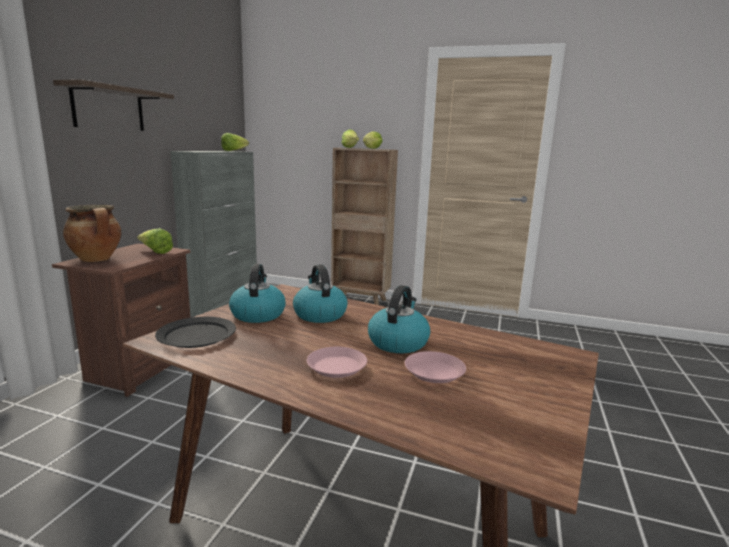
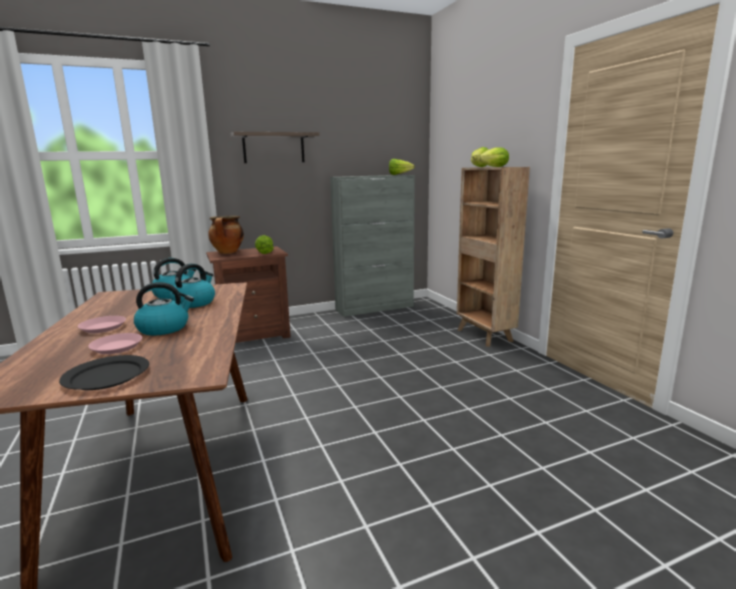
camera: 50 degrees right, 0 degrees up
black plate [155,317,236,348] -> black plate moved to [59,355,149,390]

